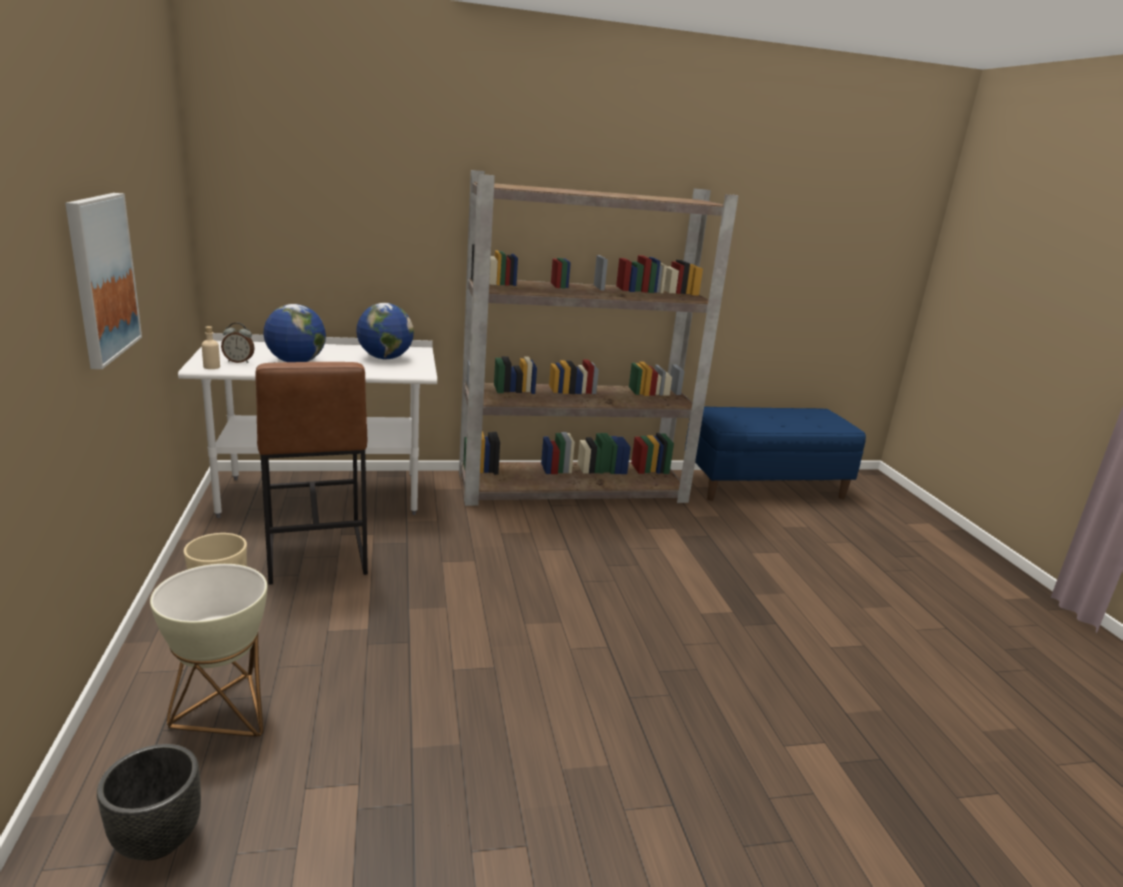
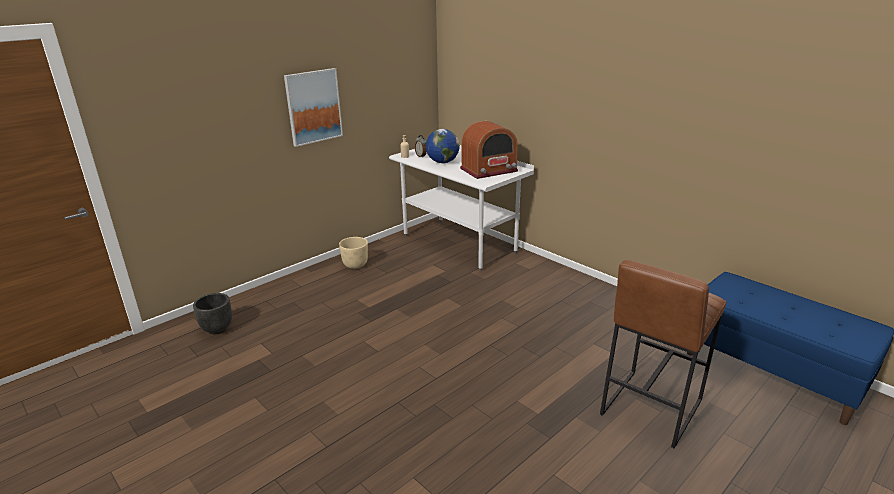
camera: 60 degrees right, 5 degrees up
planter [150,564,267,737] -> none
brown stool [255,362,368,585] -> brown stool moved to [600,260,726,449]
globe [356,303,414,359] -> radio [460,121,518,179]
brown bookcase [459,170,739,506] -> none

